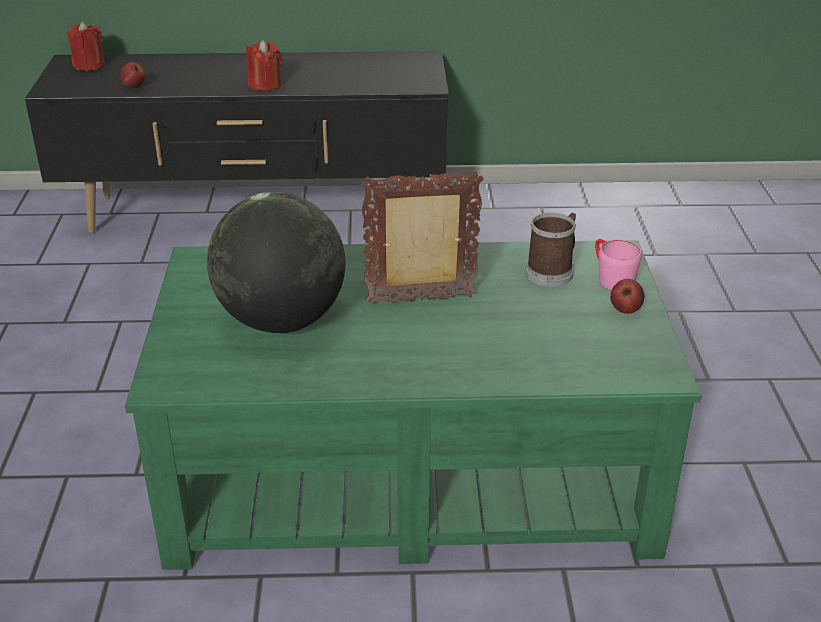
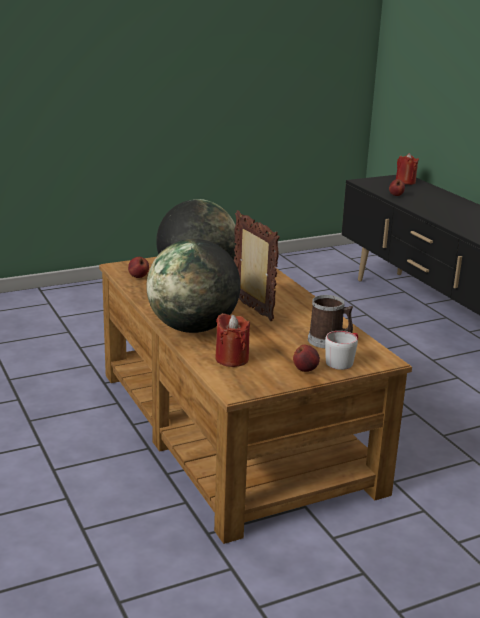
camera: 65 degrees right, 10 degrees down
green coffee table [125,240,702,570] -> brown coffee table [99,251,412,544]
red candle [246,40,282,91] -> red candle moved to [215,313,250,367]
pink mug [595,239,642,291] -> grey mug [325,331,358,370]
none -> apple [128,257,149,278]
none -> globe [146,239,241,333]

